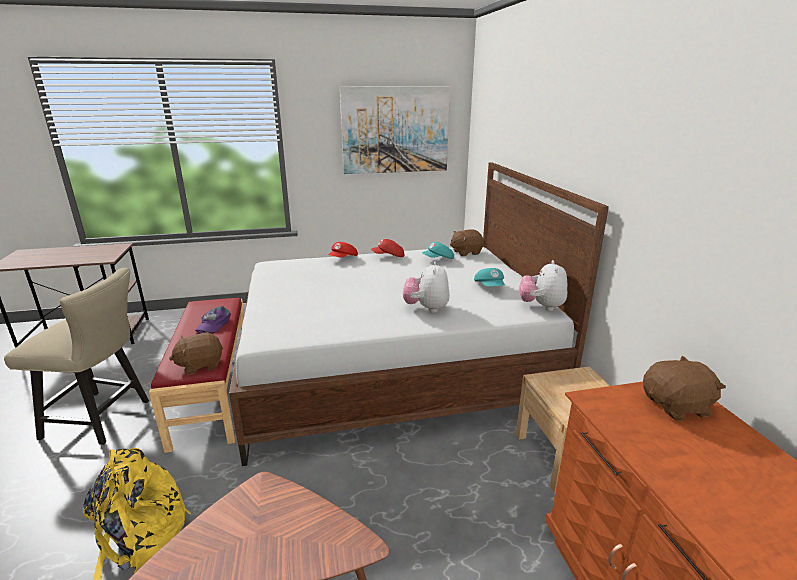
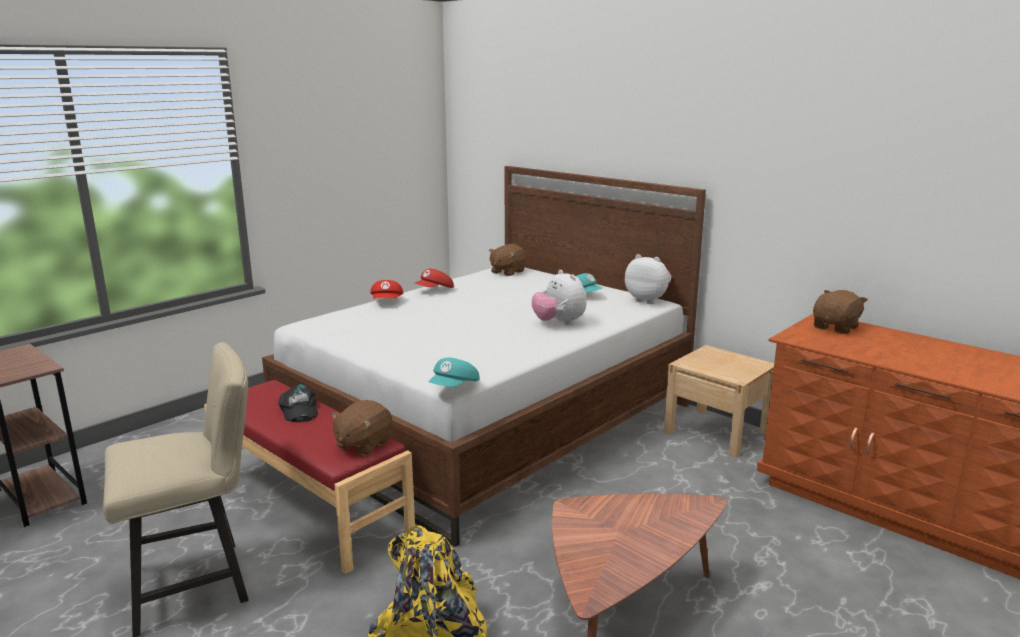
camera: 35 degrees left, 5 degrees down
purple cap [195,306,231,334] -> black cap [278,384,318,422]
picture [340,86,450,174] -> none
turquoise cap [422,242,454,259] -> turquoise cap moved to [429,358,480,387]
plush toy [519,260,567,311] -> plush toy turned 150 degrees clockwise [625,254,672,304]

